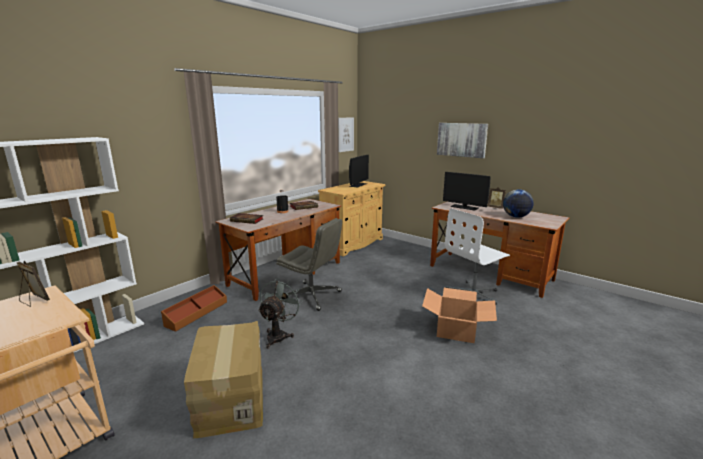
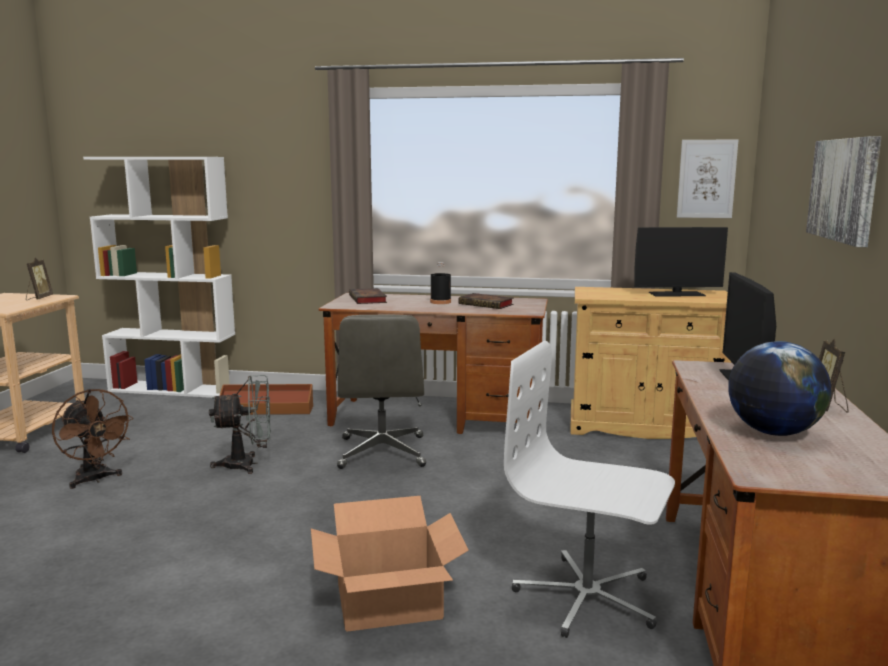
camera: 60 degrees right, 5 degrees down
cardboard box [184,321,263,438] -> brown fan [52,389,133,489]

